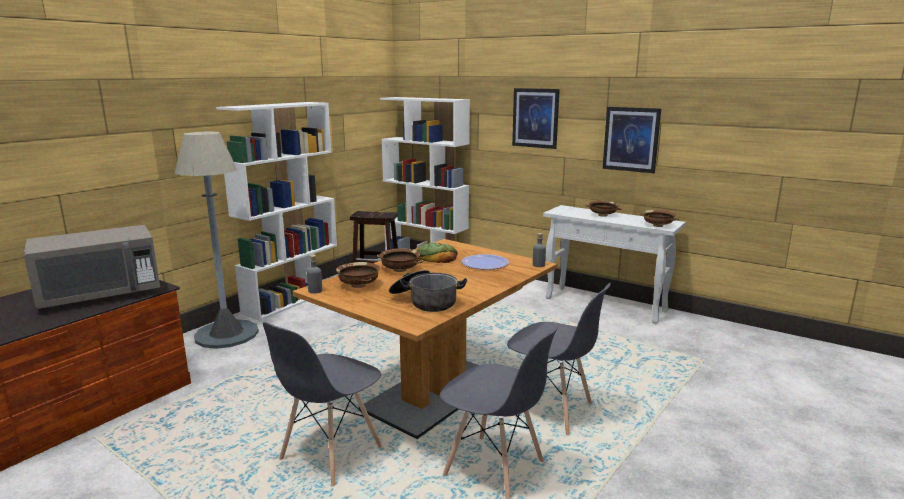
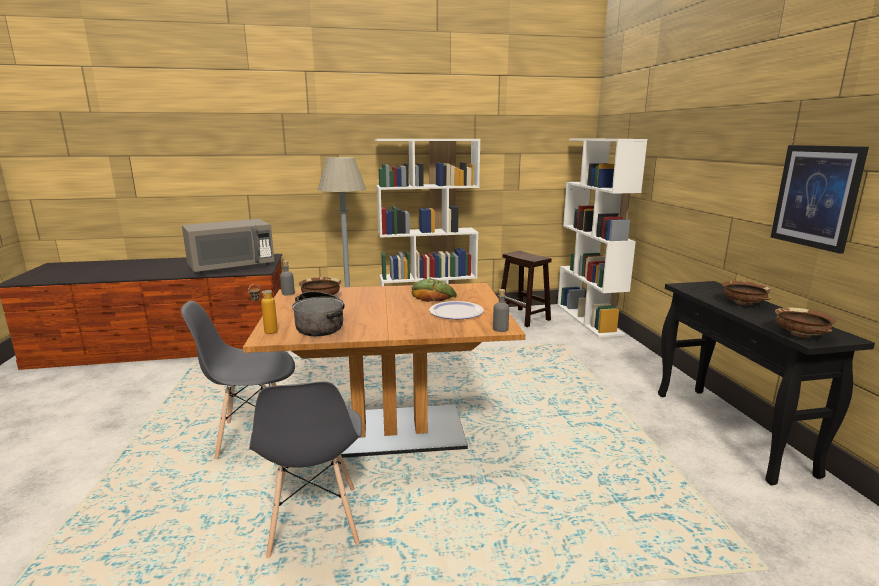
camera: 45 degrees right, 0 degrees up
grey microwave [24,225,160,309] -> grey microwave turned 45 degrees counterclockwise [182,219,275,274]
brown bowl [377,248,423,272] -> none
grey chair [507,283,611,436] -> none
picture [512,88,560,149] -> none
white console table [543,205,686,324] -> black console table [658,281,875,485]
none -> bottle [248,284,278,334]

